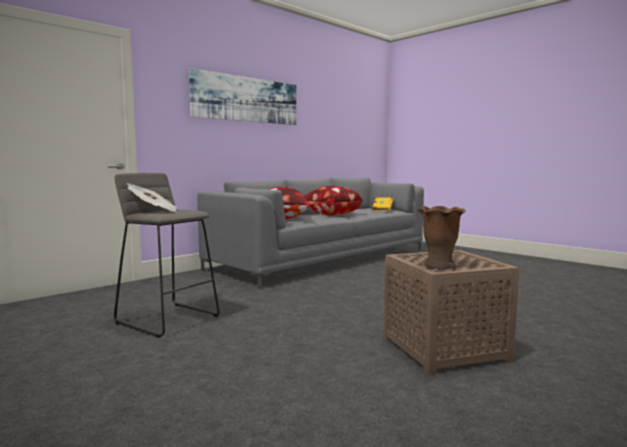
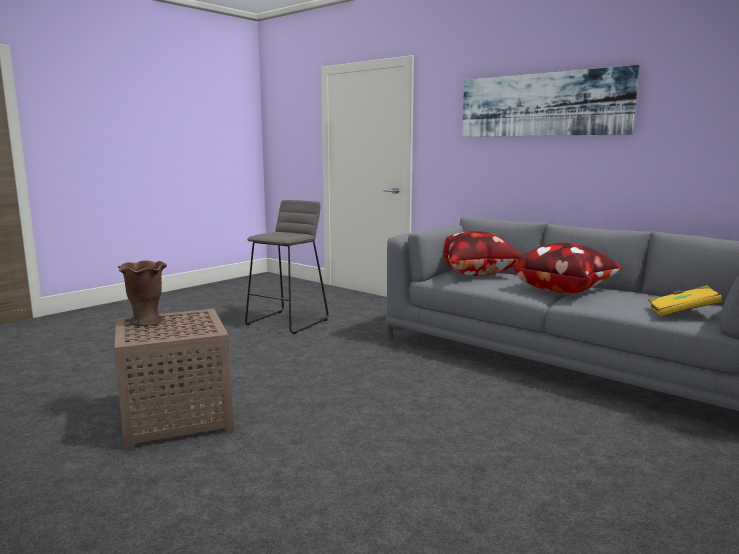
camera: 85 degrees right, 5 degrees up
newspaper [127,183,177,212] -> none

